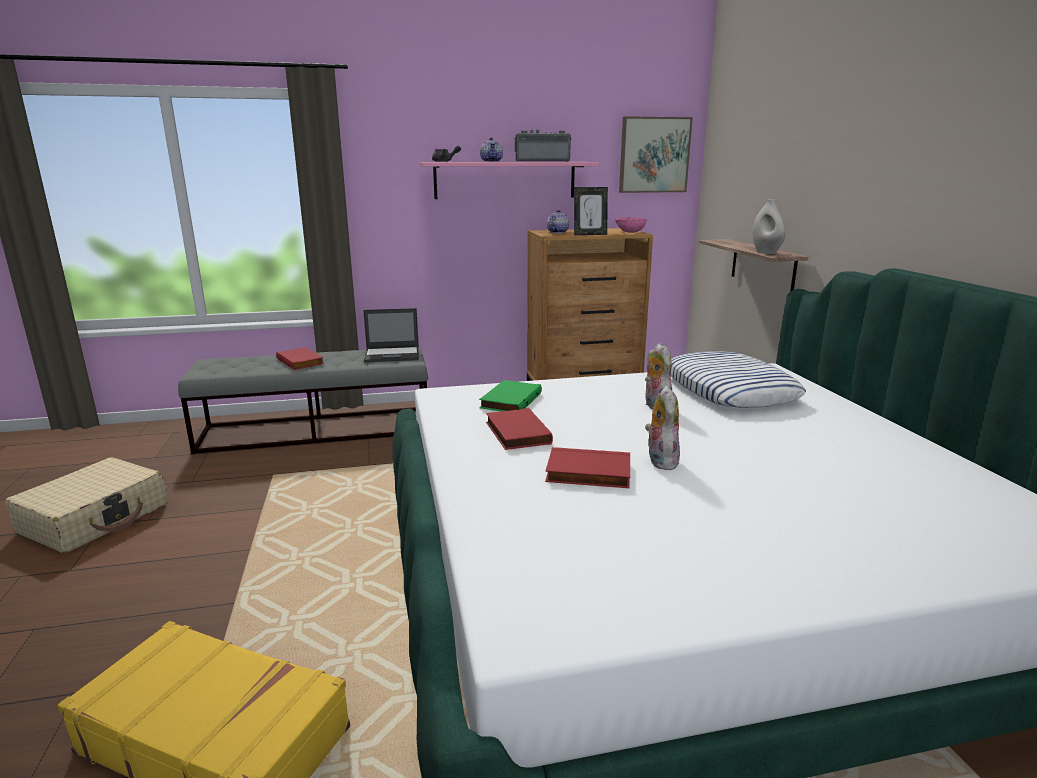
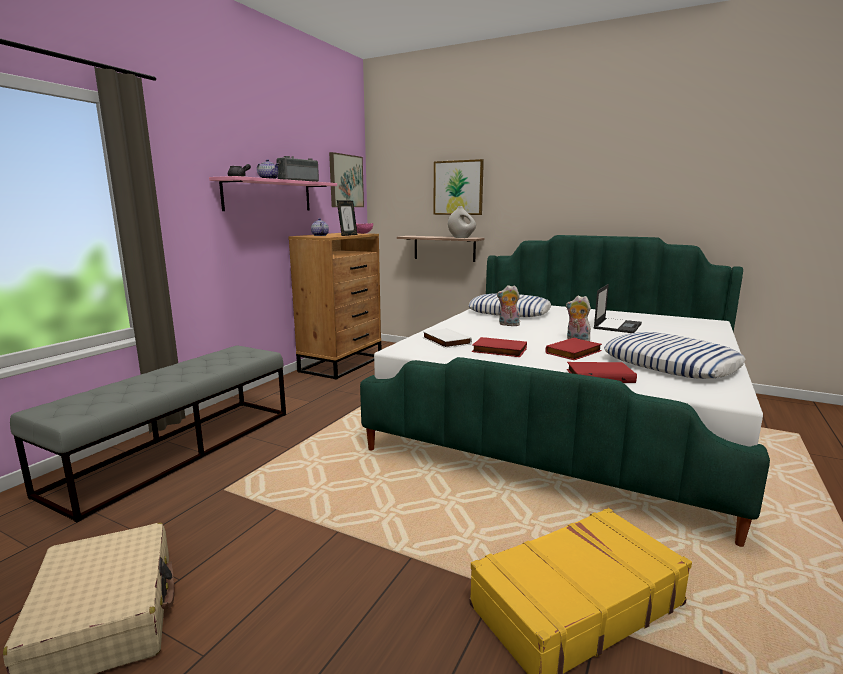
camera: 50 degrees left, 5 degrees down
red book [276,347,324,370] -> red book moved to [567,362,637,383]
laptop [363,308,419,363] -> laptop moved to [593,284,642,333]
green book [479,380,542,411] -> white book [423,328,472,348]
none -> picture [433,159,484,215]
none -> pillow [604,332,746,379]

